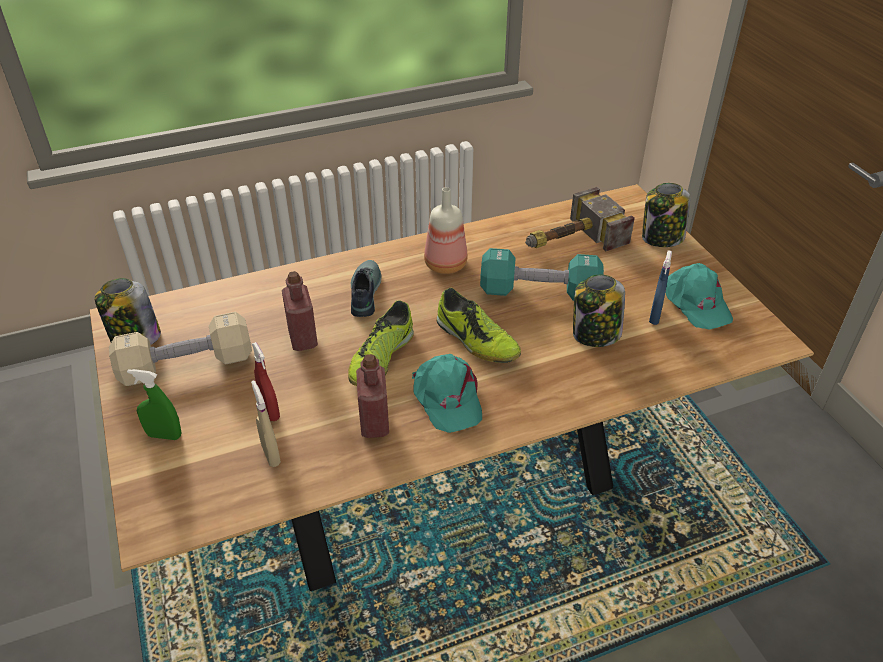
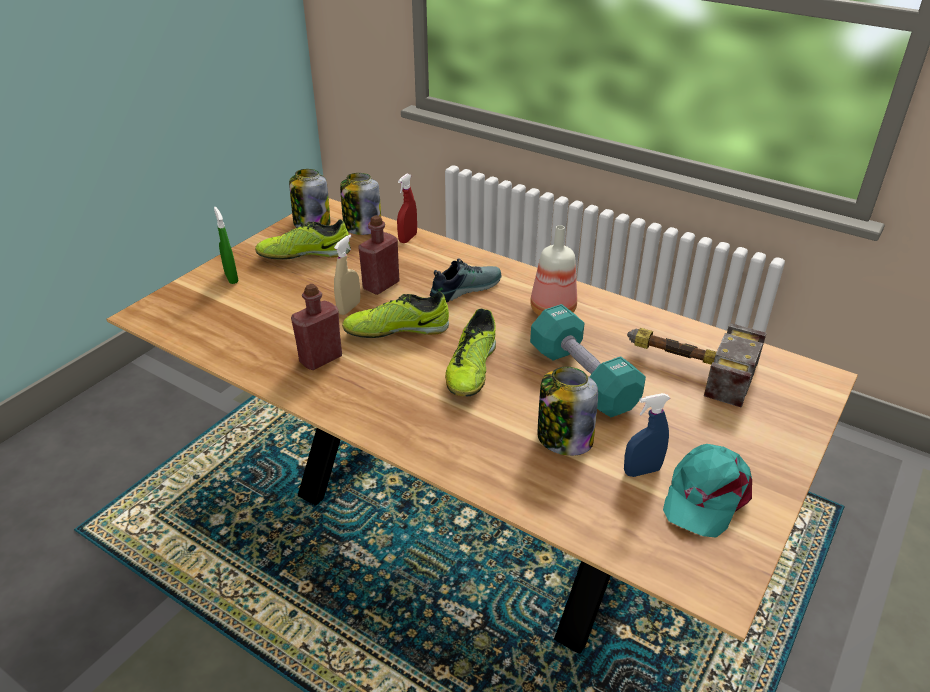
camera: 55 degrees right, 5 degrees down
beige dumbbell [109,312,252,386] -> shoe [255,219,351,260]
beige spray bottle [251,380,281,467] -> beige spray bottle moved to [334,234,360,315]
red spray bottle [252,342,280,421] -> red spray bottle moved to [397,174,417,243]
turquoise cap [412,354,482,433] -> none
jar [642,183,690,247] -> jar moved to [340,173,381,235]

